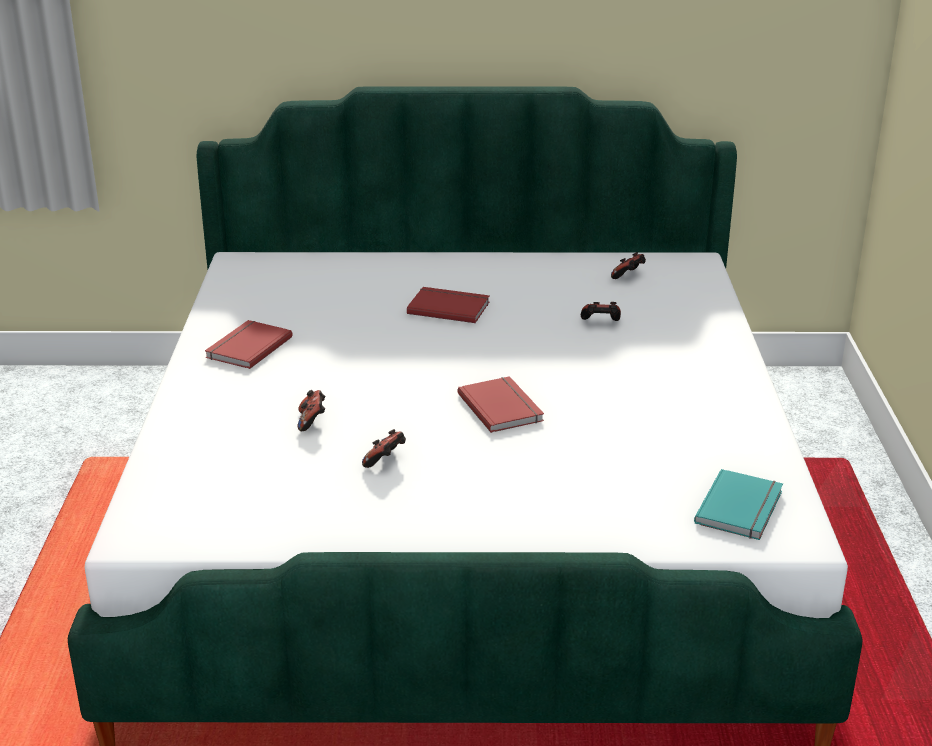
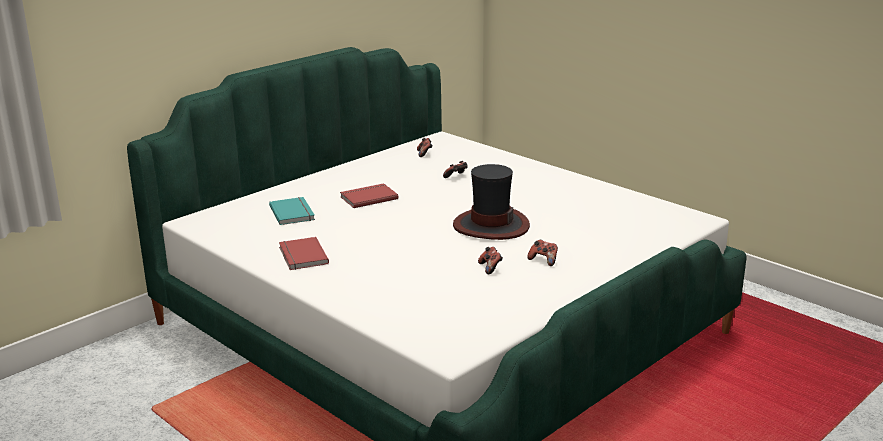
camera: 45 degrees left, 5 degrees down
game controller [298,390,325,431] -> game controller moved to [527,240,558,266]
red book [458,376,544,433] -> hat [453,164,530,240]
turquoise book [694,469,783,540] -> turquoise book moved to [269,197,315,225]

